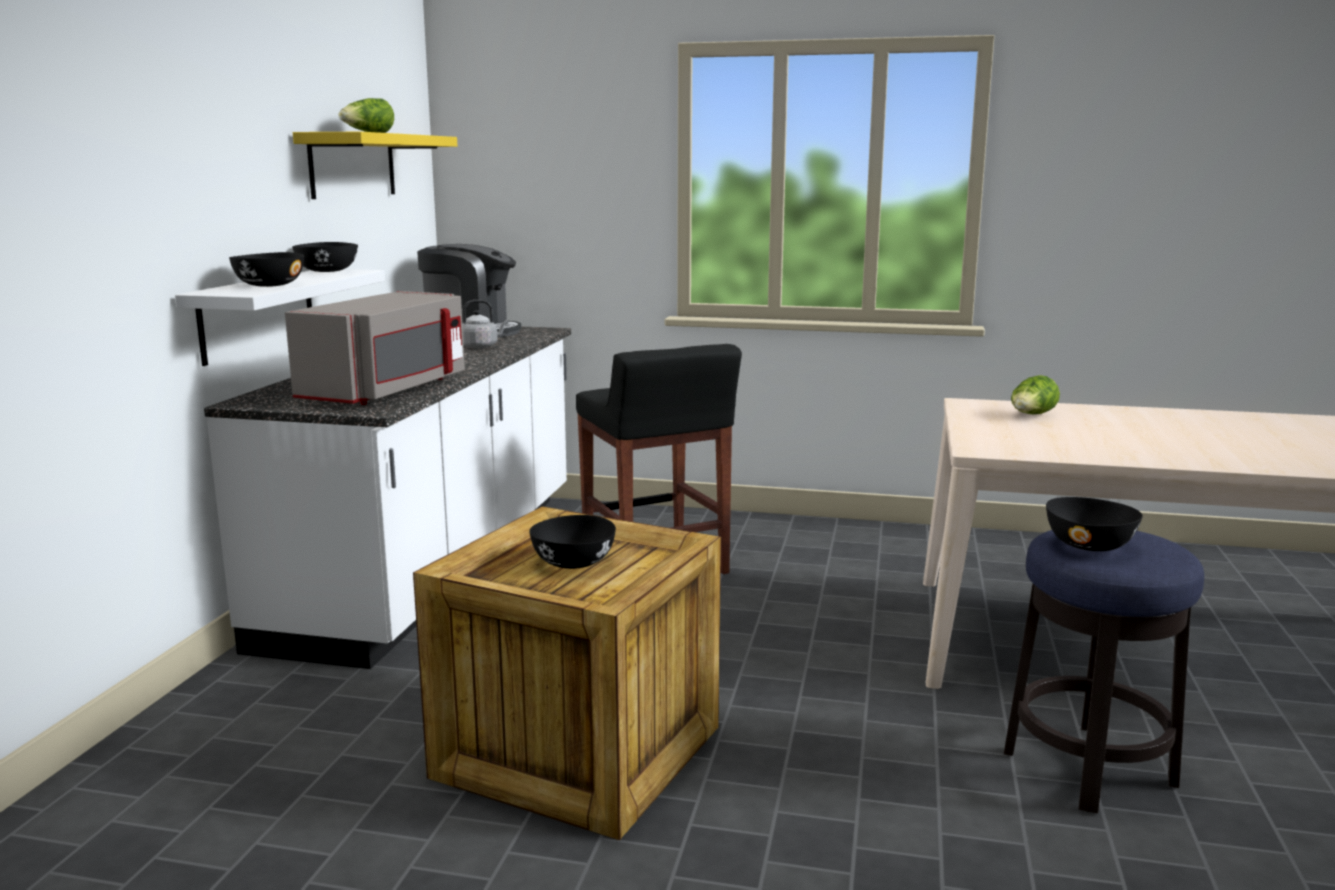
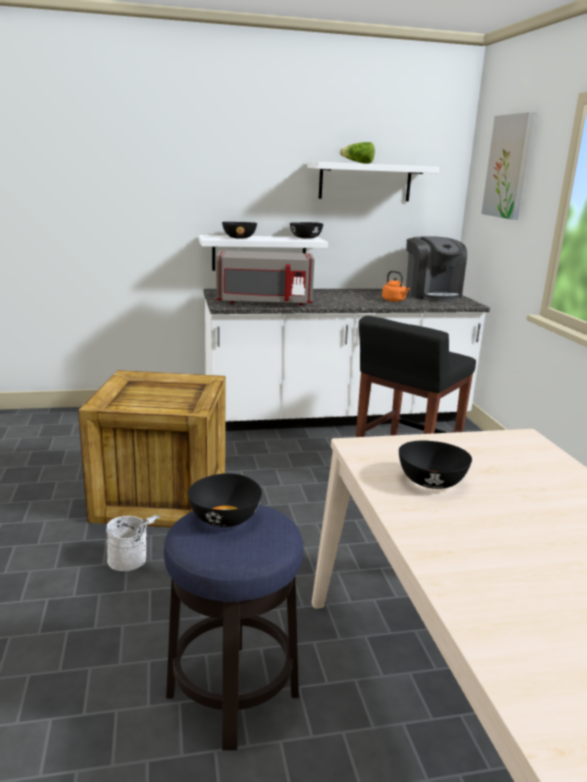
camera: 65 degrees right, 5 degrees up
yellow shelf [293,132,457,199] -> white shelf [307,161,439,201]
grey kettle [462,300,508,349] -> orange kettle [382,271,410,302]
black bowl [529,515,616,569] -> black bowl moved to [399,441,472,489]
lettuce [1011,375,1060,414] -> none
none -> white bucket [106,515,160,571]
none -> picture [481,112,535,220]

